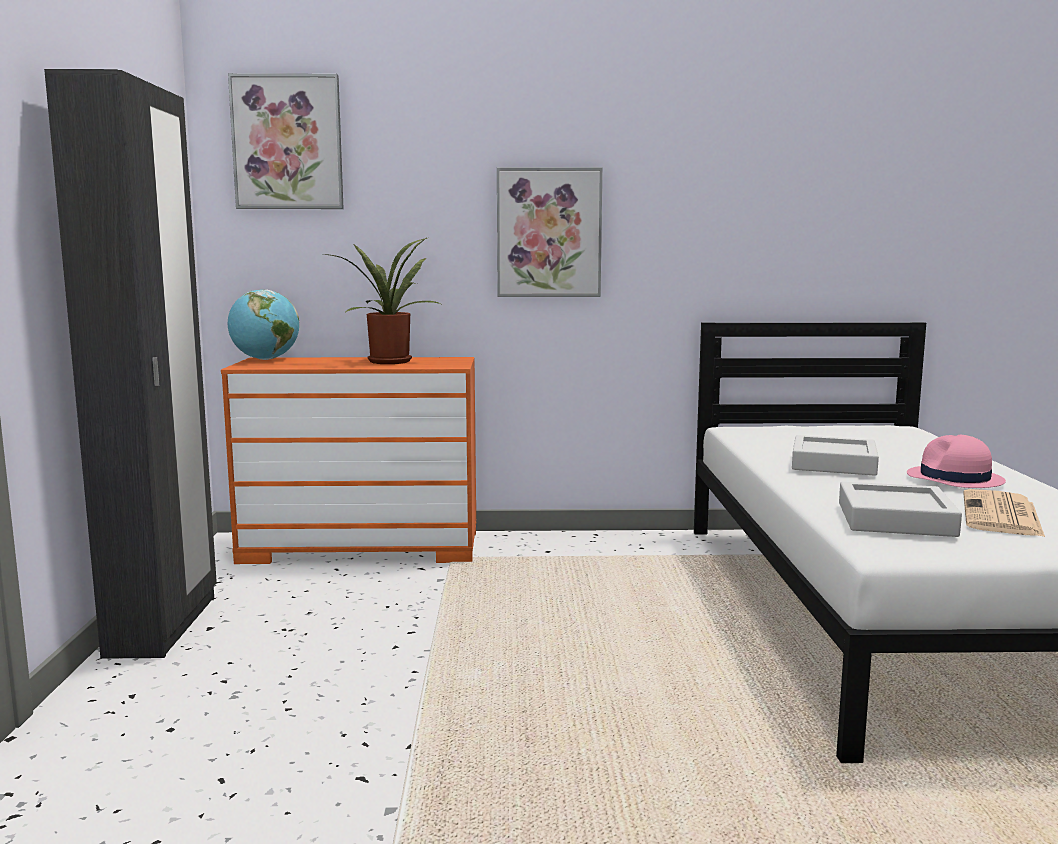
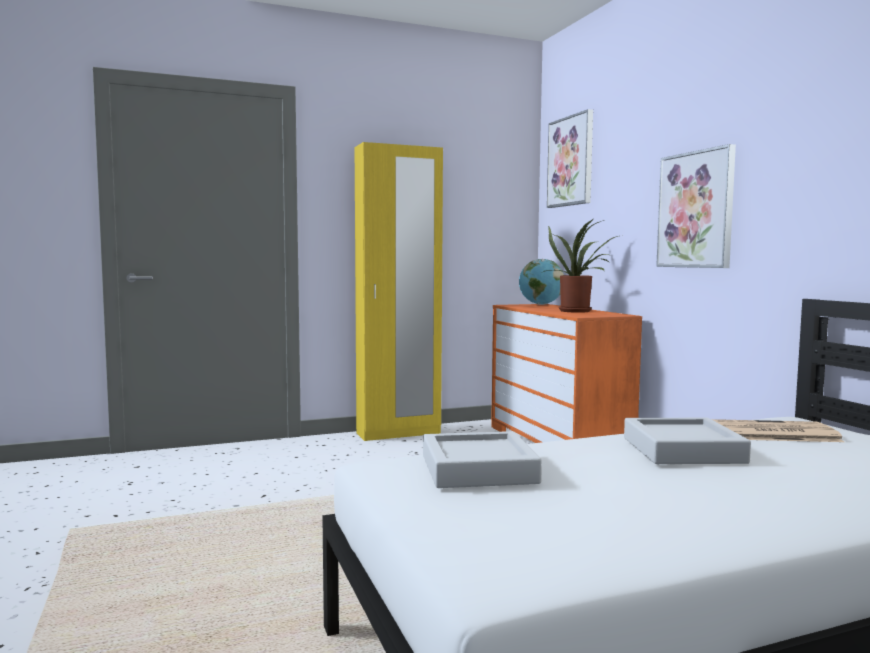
camera: 70 degrees right, 5 degrees down
black wardrobe [44,69,217,659] -> yellow wardrobe [355,142,443,441]
pink hat [907,434,1006,488] -> none
newspaper [963,489,1045,537] -> newspaper moved to [711,419,844,442]

